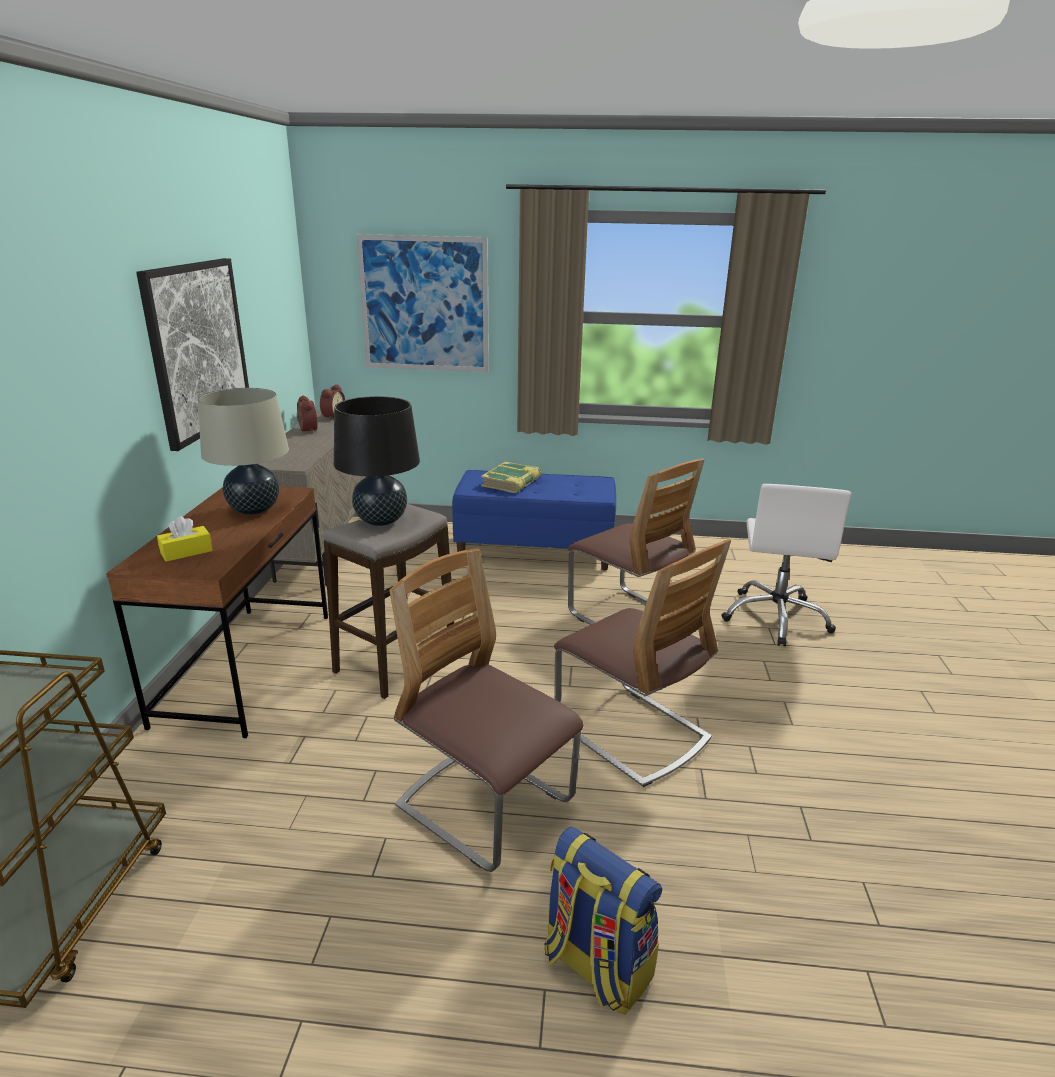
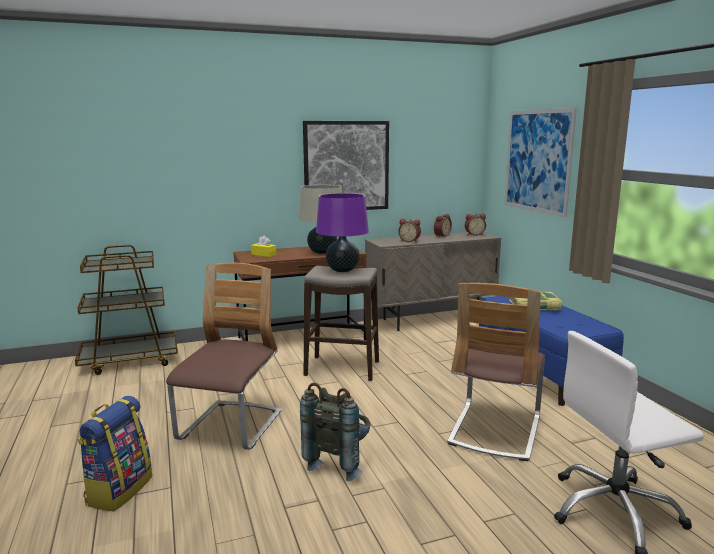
camera: 65 degrees right, 10 degrees down
black table lamp [334,396,420,526] -> purple table lamp [316,193,369,272]
chair [554,539,731,787] -> grey backpack [300,383,370,481]
none -> alarm clock [398,219,421,242]

